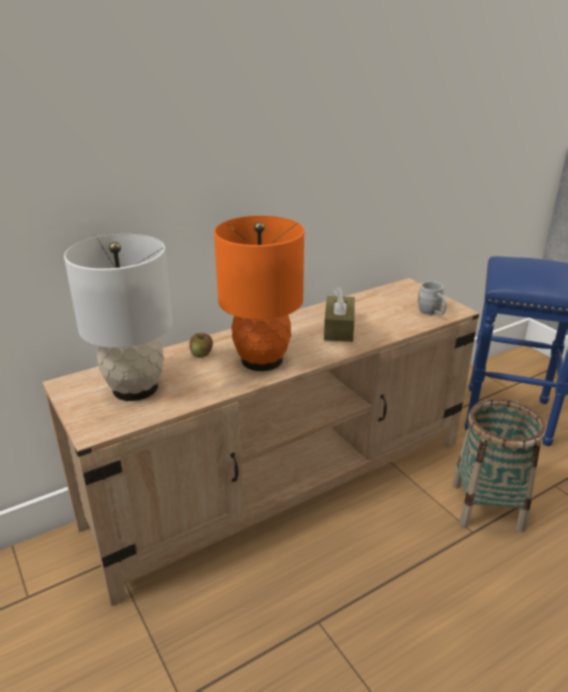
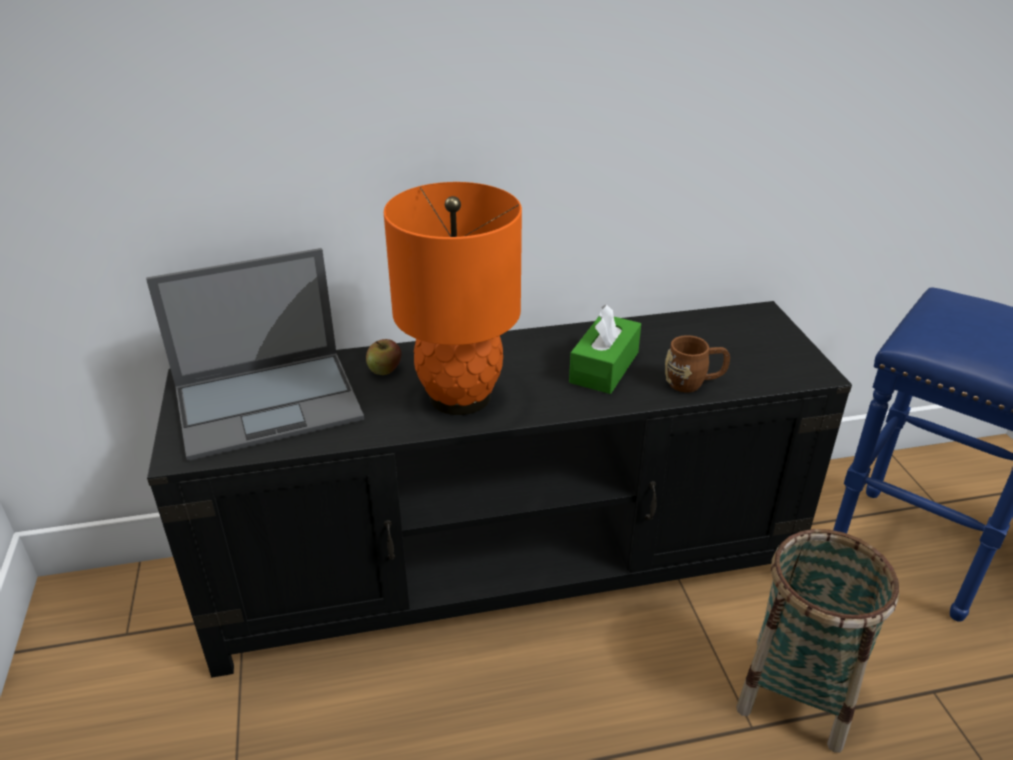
camera: 20 degrees right, 5 degrees up
beige tv stand [42,278,479,606] -> black tv stand [147,301,852,678]
white table lamp [64,234,173,401] -> laptop [146,248,364,461]
brown tissue box [324,286,355,342] -> green tissue box [569,305,641,394]
grey mug [418,281,447,315] -> none
none -> brown mug [665,335,730,393]

